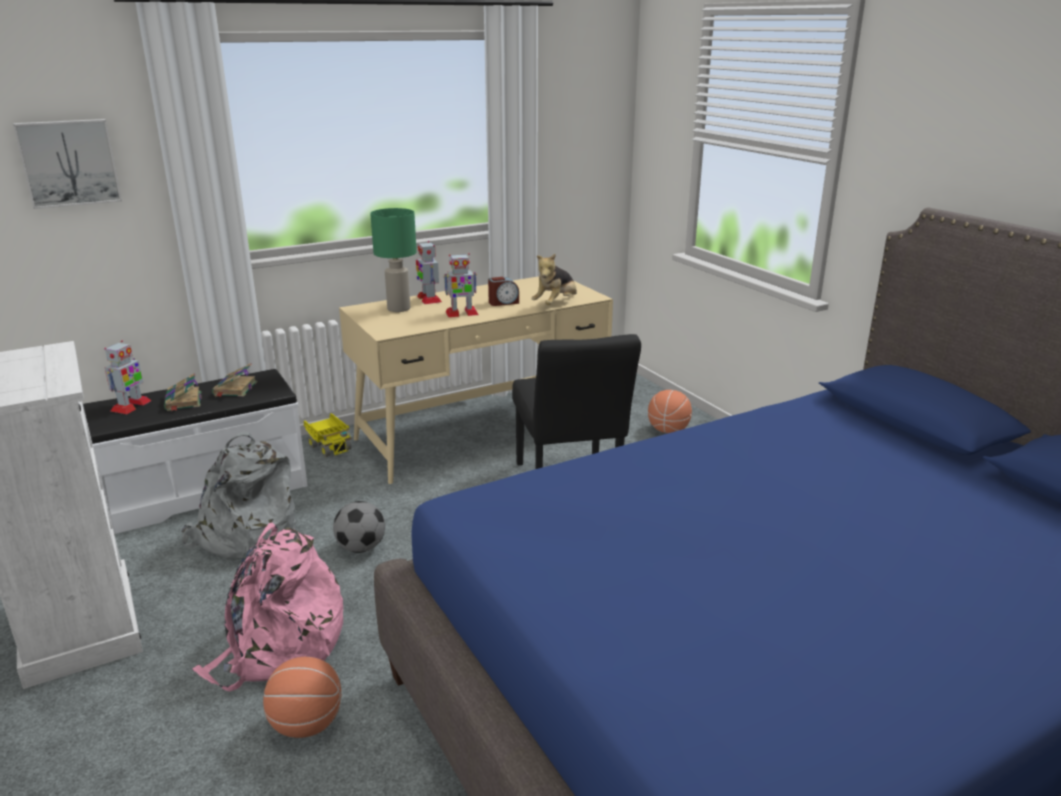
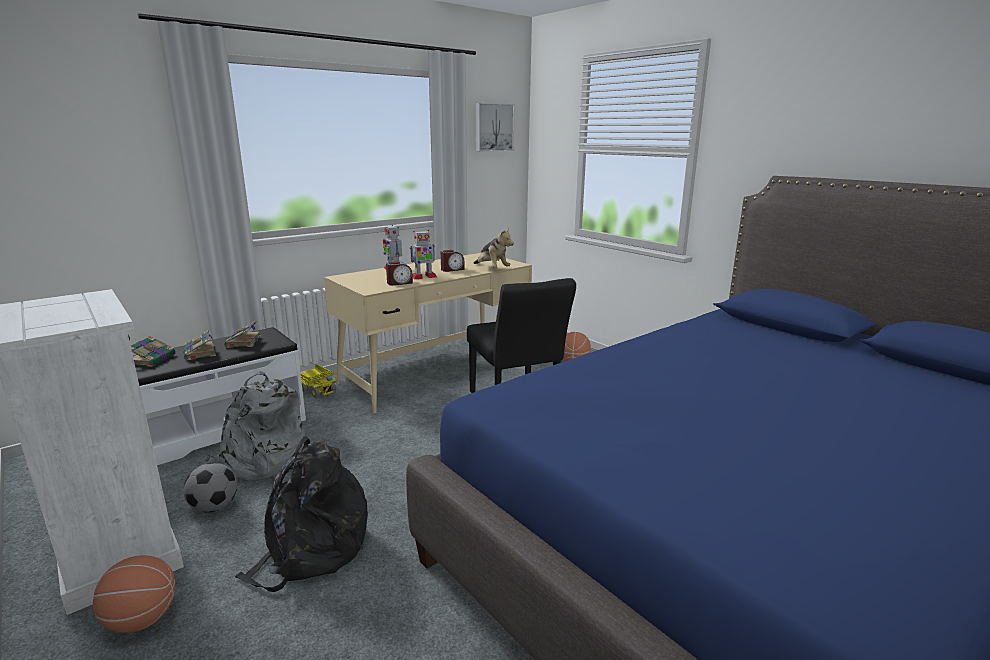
camera: 10 degrees left, 5 degrees down
picture [13,119,122,209] -> picture moved to [476,103,515,152]
toy robot [104,340,151,414] -> book [131,336,176,367]
pink backpack [192,523,343,691] -> black backpack [235,436,368,592]
basketball [263,657,341,738] -> basketball moved to [93,555,175,633]
football [333,501,385,553] -> football moved to [183,462,237,513]
green table lamp [370,208,417,312] -> none
plush toy [531,254,577,305] -> plush toy turned 60 degrees counterclockwise [474,227,514,267]
none -> alarm clock [386,261,413,286]

